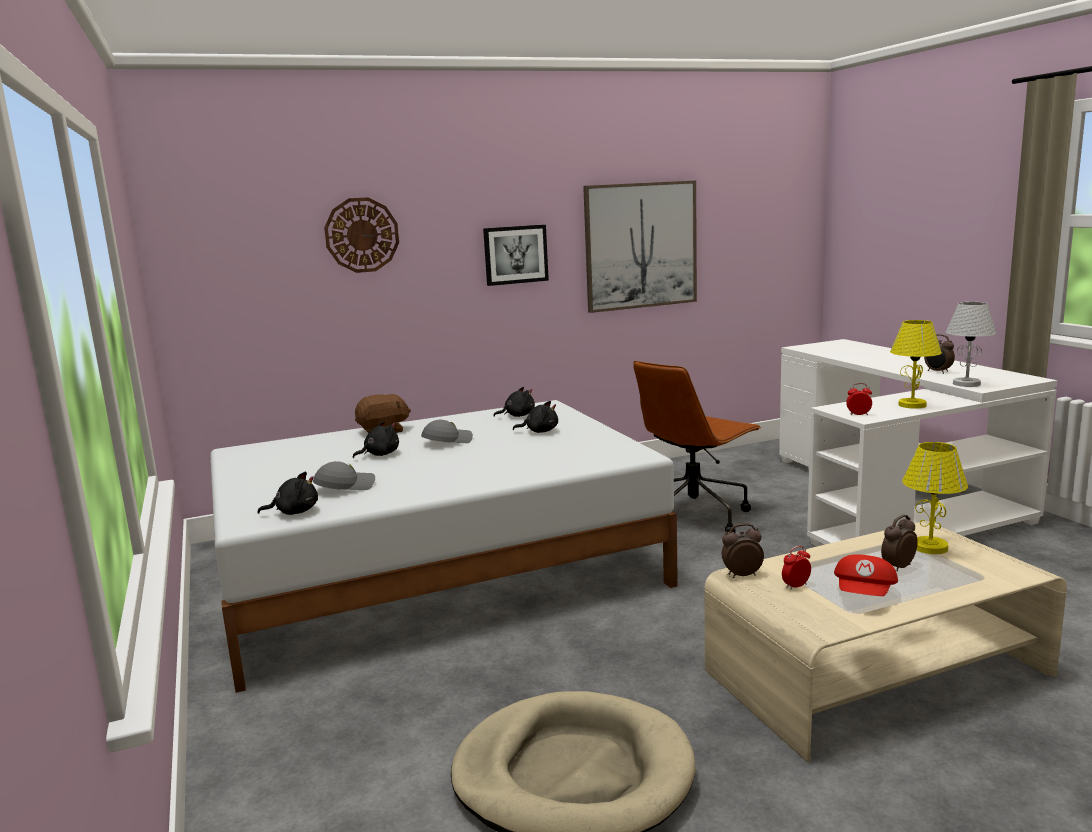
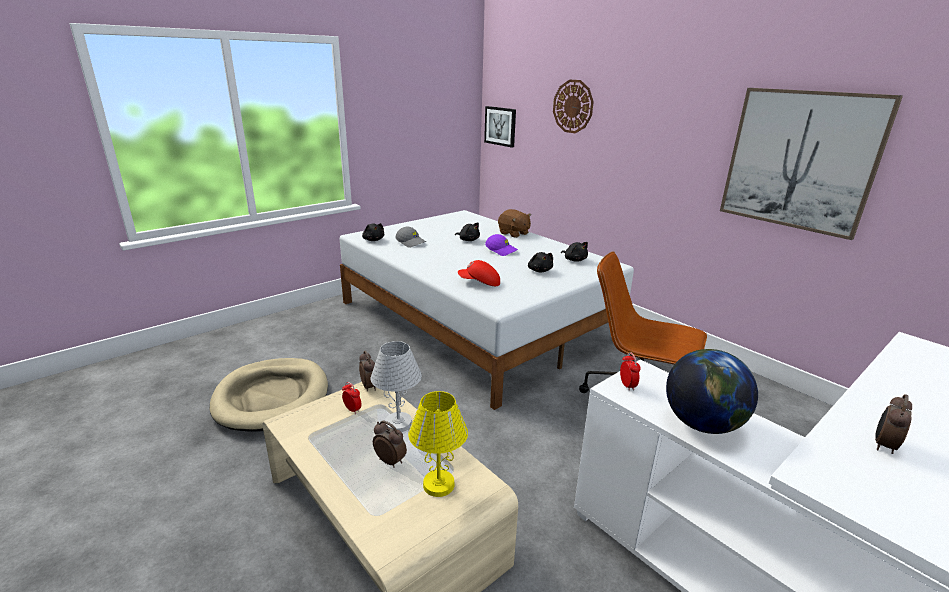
camera: 70 degrees right, 10 degrees up
grey cap [421,420,473,443] -> purple cap [485,234,518,256]
picture [483,225,549,286] -> picture moved to [484,106,516,147]
red cap [834,554,898,596] -> red cap moved to [458,260,500,286]
yellow table lamp [890,320,942,409] -> globe [666,349,758,434]
white table lamp [946,302,997,387] -> white table lamp moved to [371,341,422,432]

